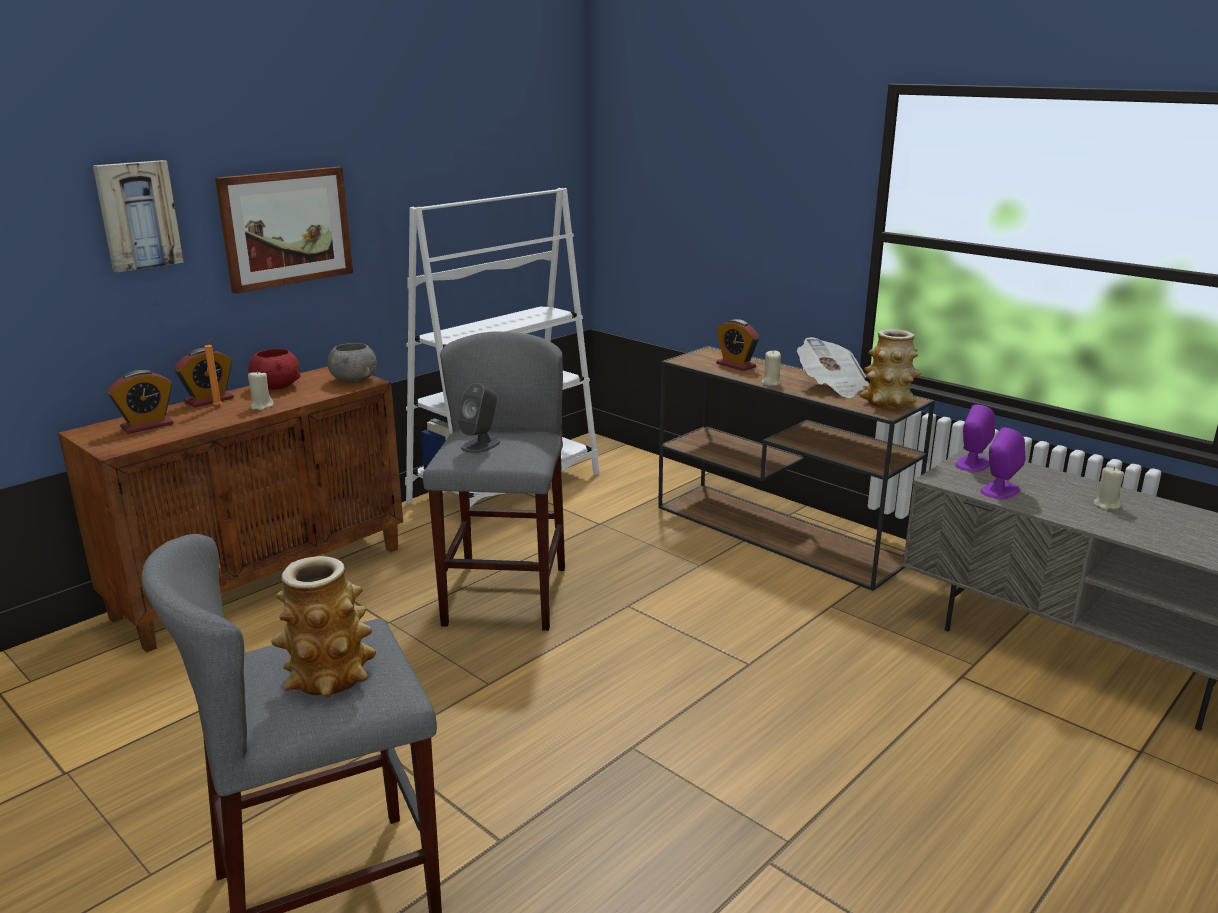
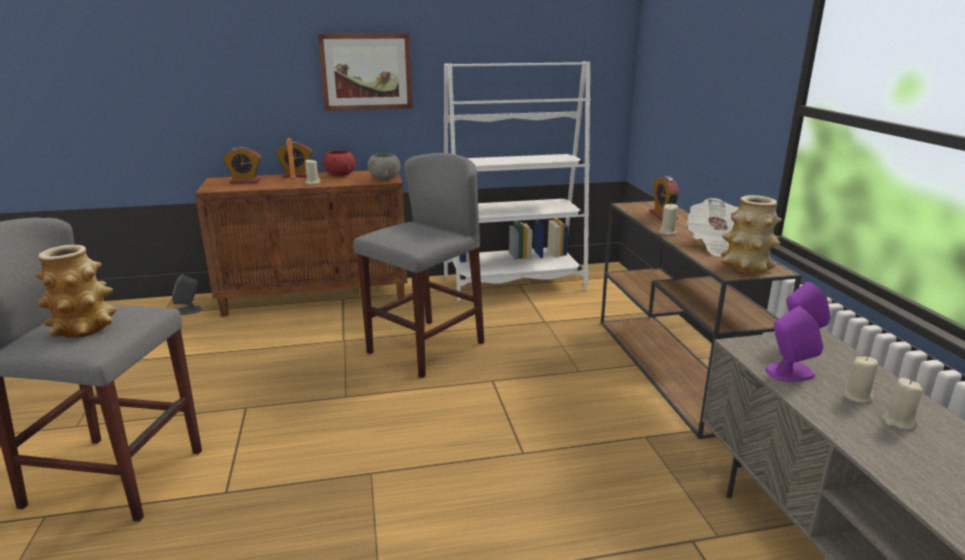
camera: 35 degrees right, 0 degrees up
picture [93,160,184,272] -> none
grey speaker [458,383,500,453] -> grey speaker moved to [172,274,202,315]
none -> beige candle [843,356,878,403]

